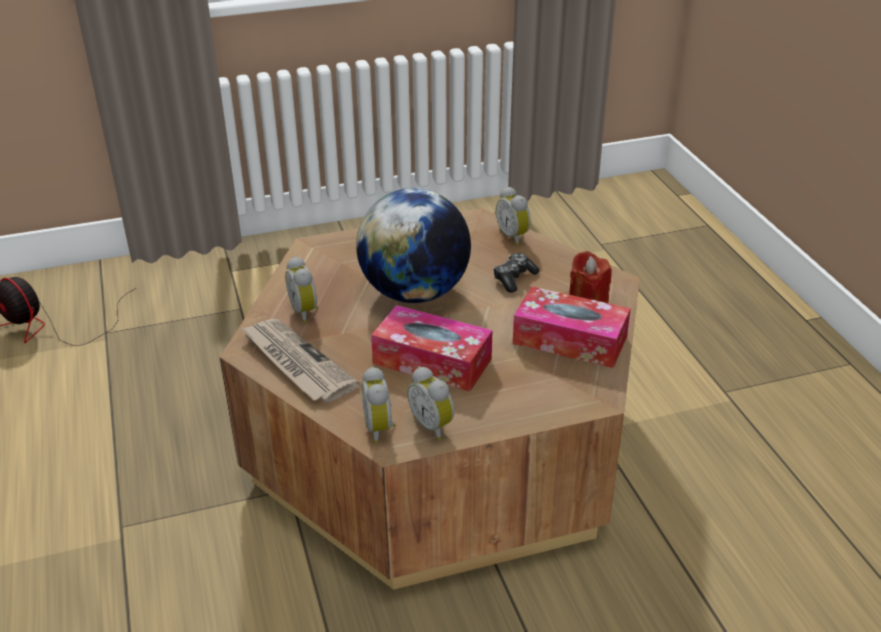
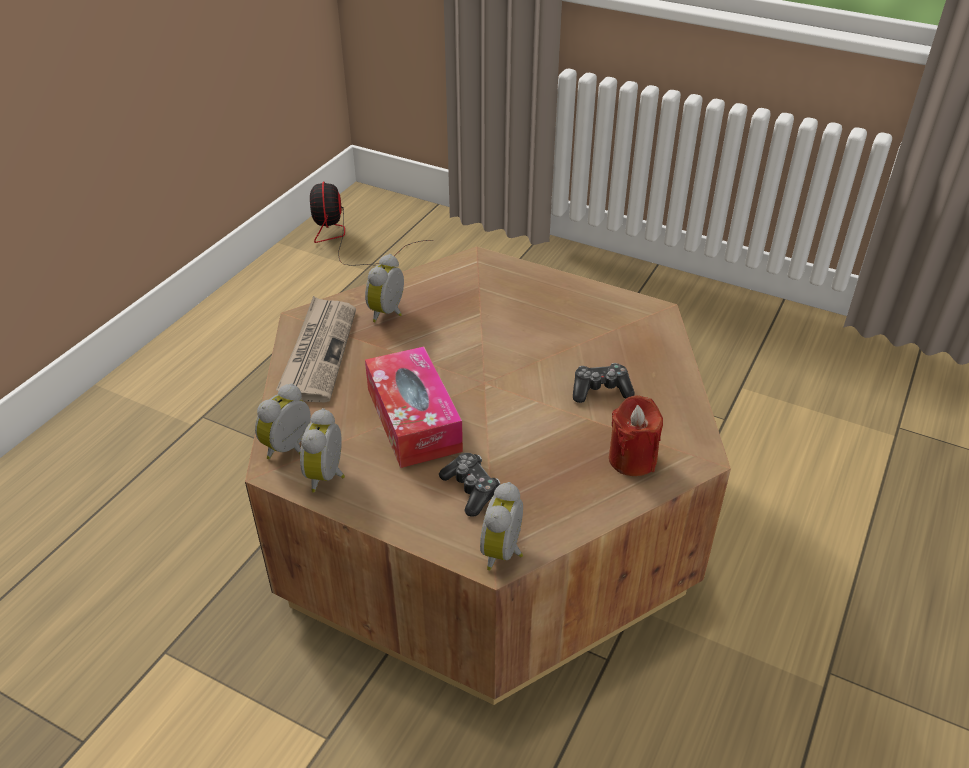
camera: 45 degrees right, 5 degrees up
globe [356,188,471,303] -> none
alarm clock [496,186,531,246] -> alarm clock moved to [480,482,523,571]
tissue box [513,286,631,368] -> none
none -> game controller [439,453,500,517]

